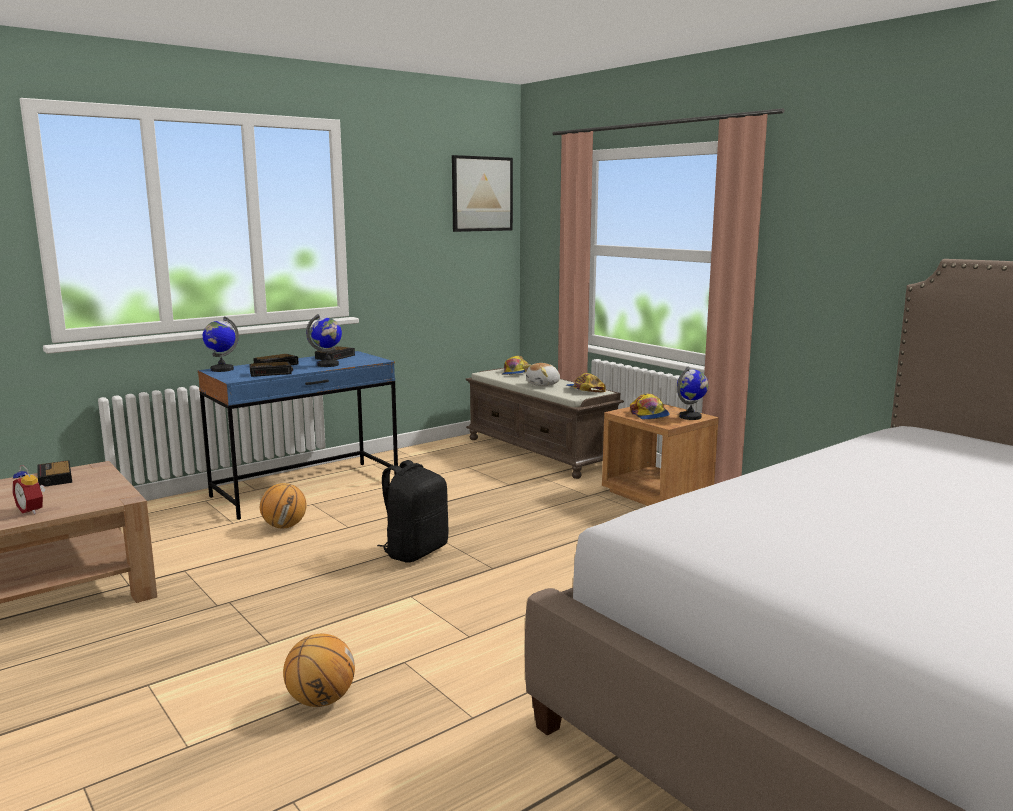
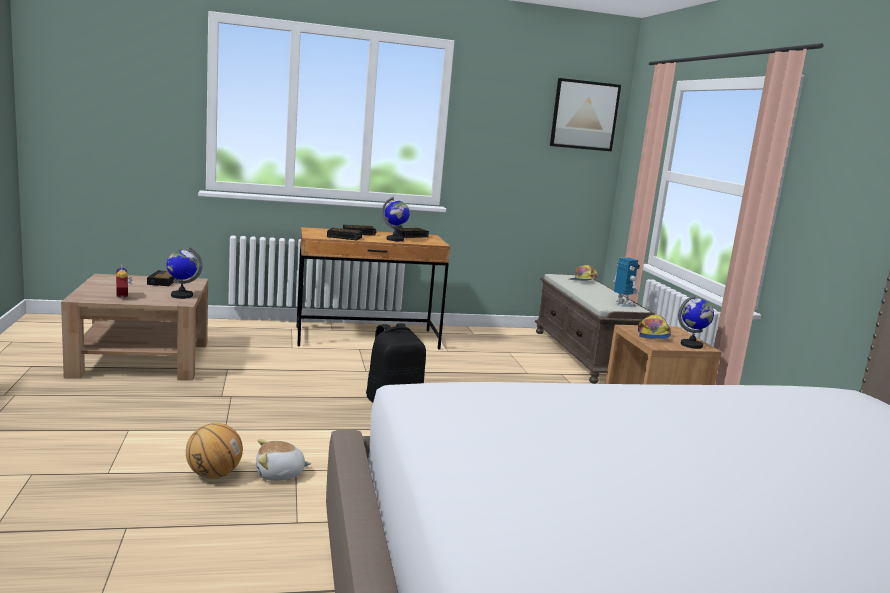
camera: 25 degrees right, 0 degrees up
blue desk [198,351,398,520] -> brown desk [297,227,450,350]
globe [203,316,239,372] -> globe moved to [166,247,203,299]
basketball [260,483,306,529] -> none
plush toy [522,363,560,386] -> plush toy moved to [256,439,312,481]
cap [566,373,606,392] -> toy robot [613,258,640,307]

